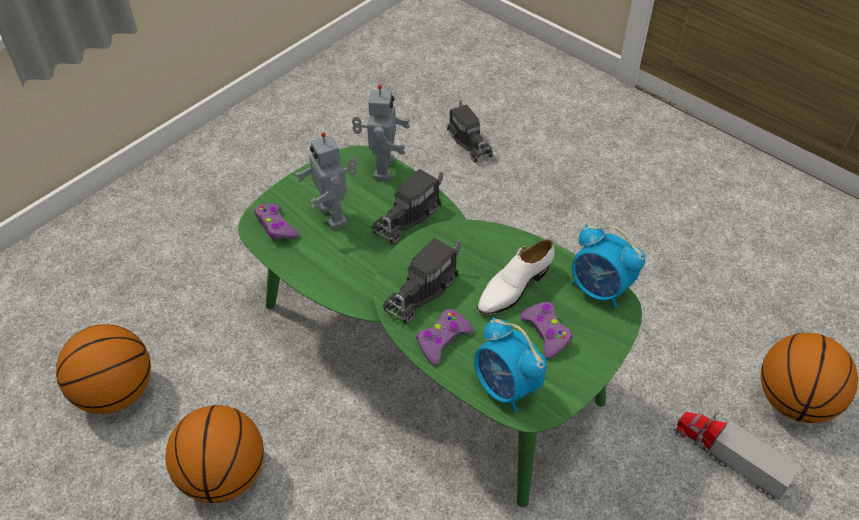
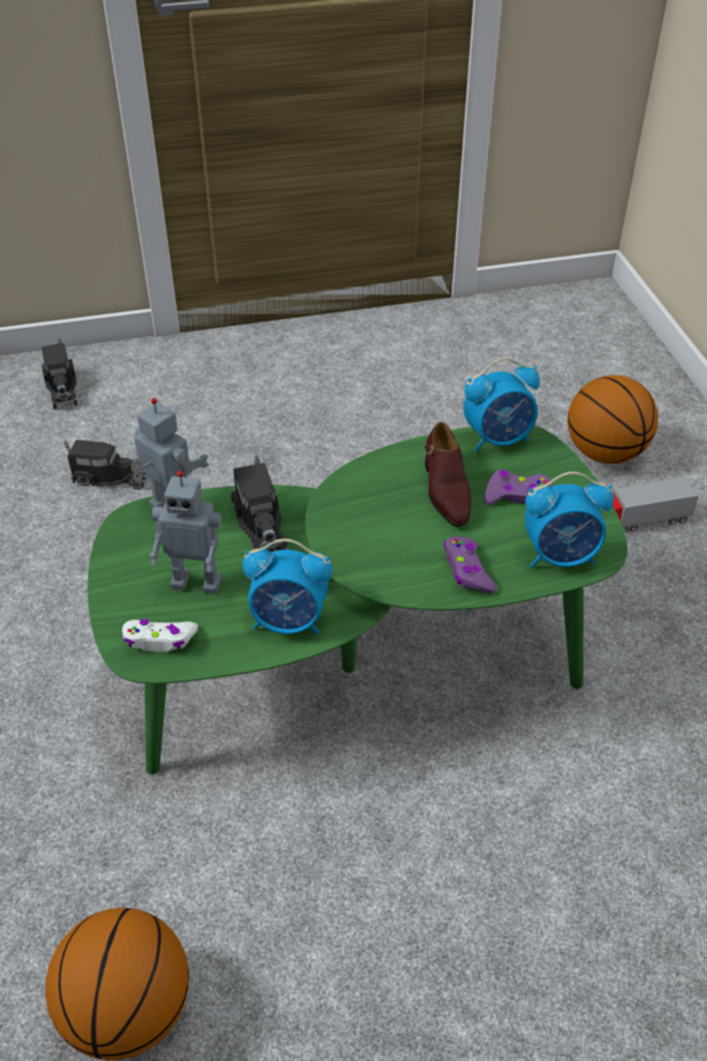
camera: 55 degrees left, 5 degrees down
basketball [165,405,264,503] -> none
purple game controller [254,203,300,240] -> white game controller [122,619,198,652]
toy truck [383,238,461,324] -> toy truck moved to [41,338,77,410]
white shoe [477,239,555,315] -> brown shoe [425,422,471,526]
none -> alarm clock [243,539,333,635]

